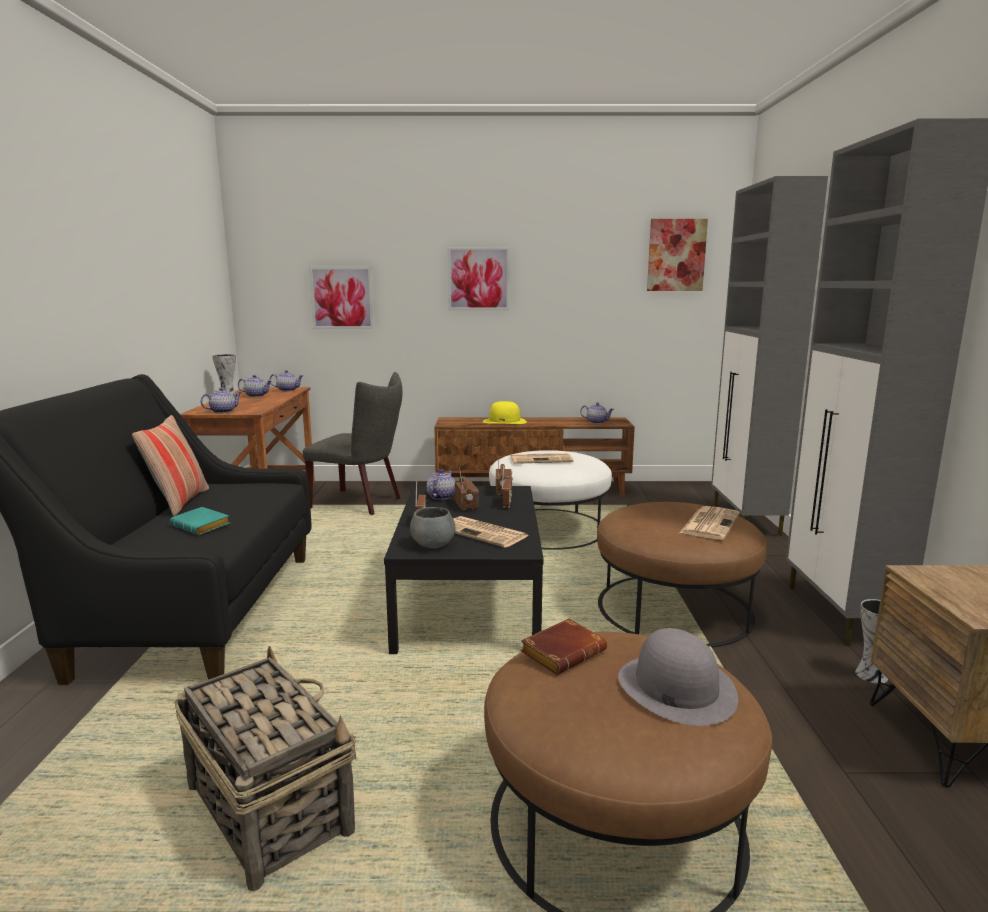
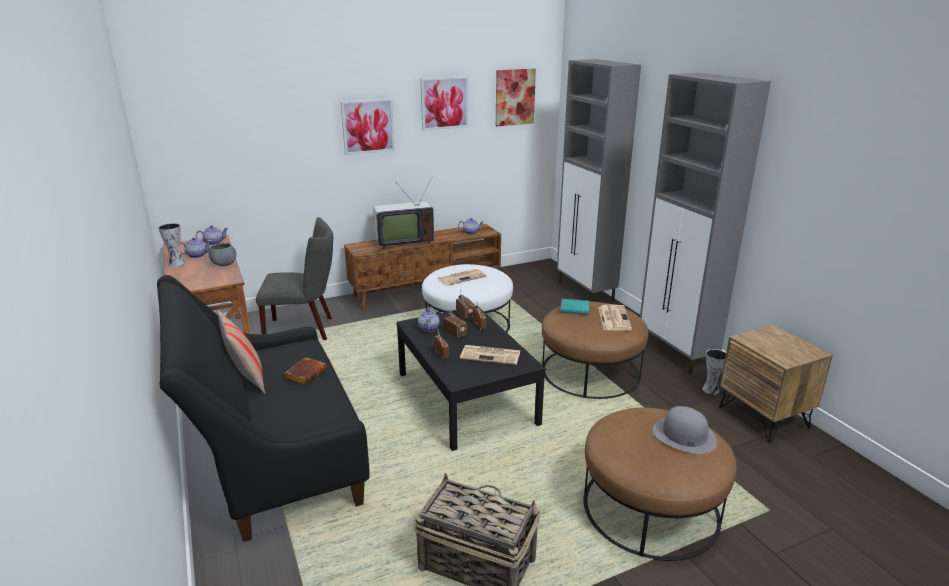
camera: 25 degrees left, 10 degrees up
turquoise book [170,507,230,535] -> turquoise book moved to [561,299,589,315]
teapot [201,388,242,413] -> none
picture [309,267,374,329] -> picture moved to [421,76,469,131]
grey bowl [410,507,456,548] -> grey bowl moved to [209,243,237,266]
yellow hat [483,401,527,424] -> television [373,177,434,249]
brown book [520,618,607,675] -> brown book moved to [284,357,327,385]

